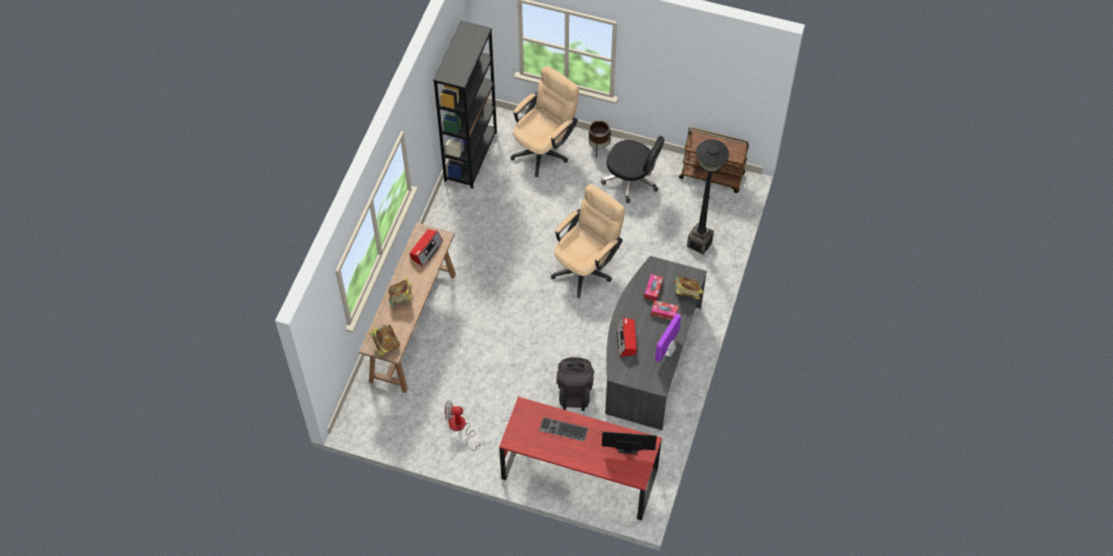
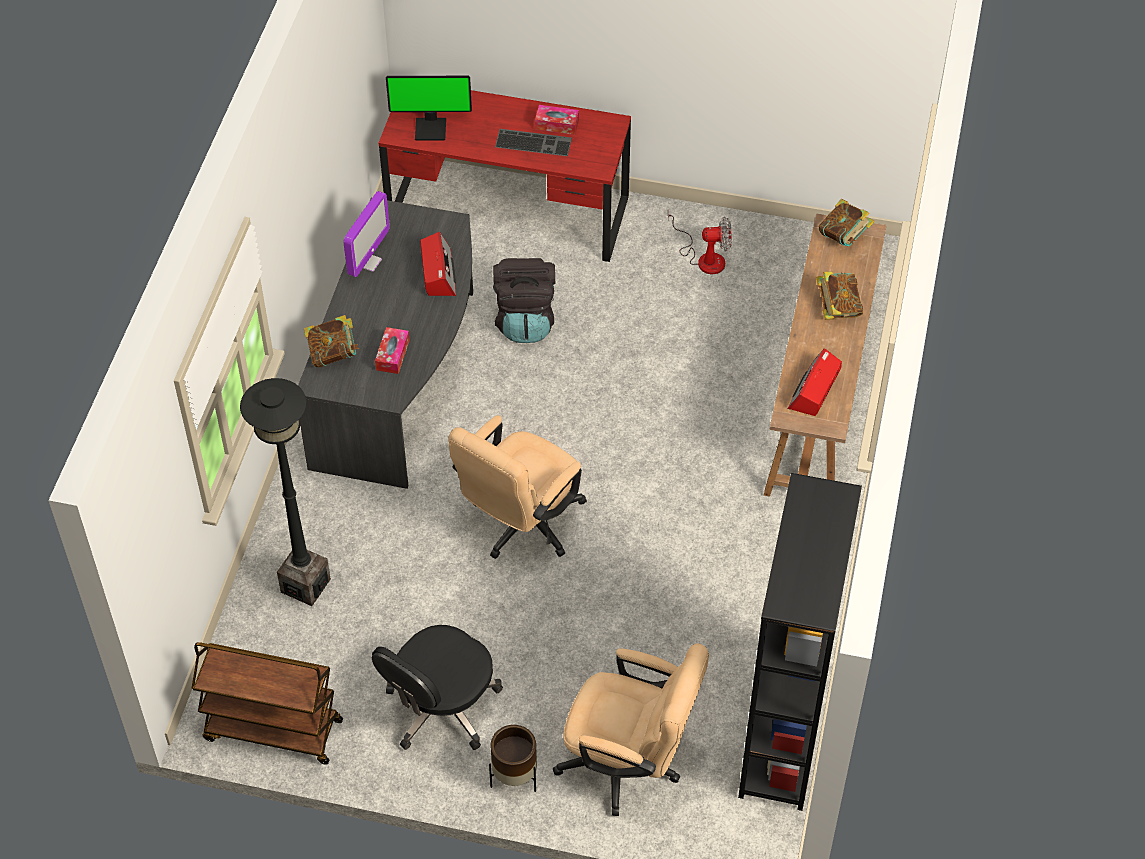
camera: 175 degrees right, 5 degrees down
beige office chair [510,66,579,177] -> beige office chair turned 105 degrees counterclockwise [553,643,709,816]
black office chair [601,136,665,203] -> black office chair turned 75 degrees counterclockwise [372,625,503,750]
tissue box [651,300,679,320] -> tissue box moved to [535,105,579,135]

